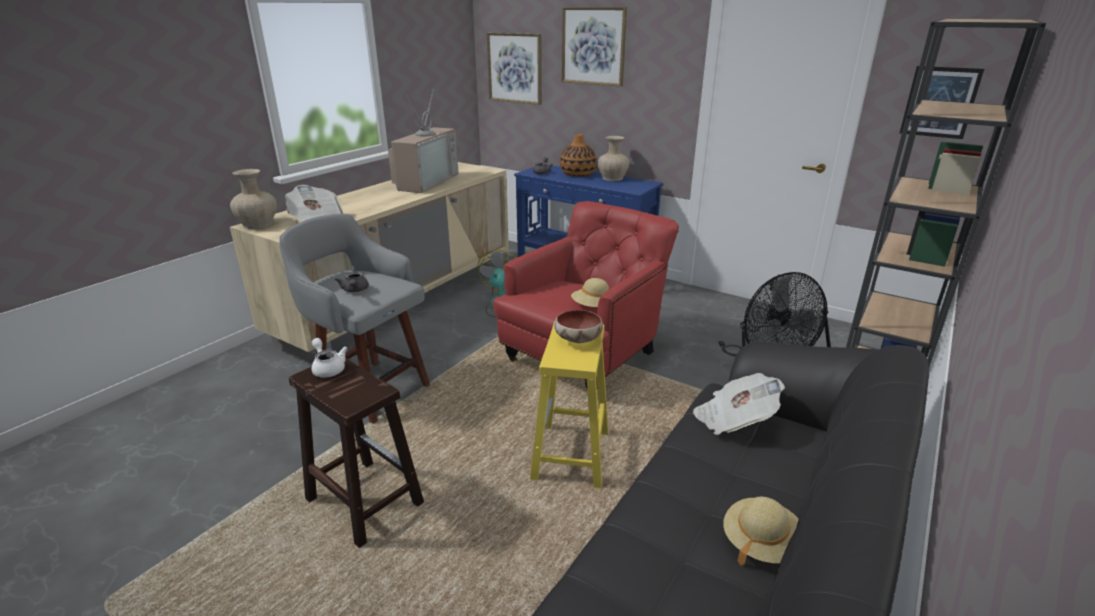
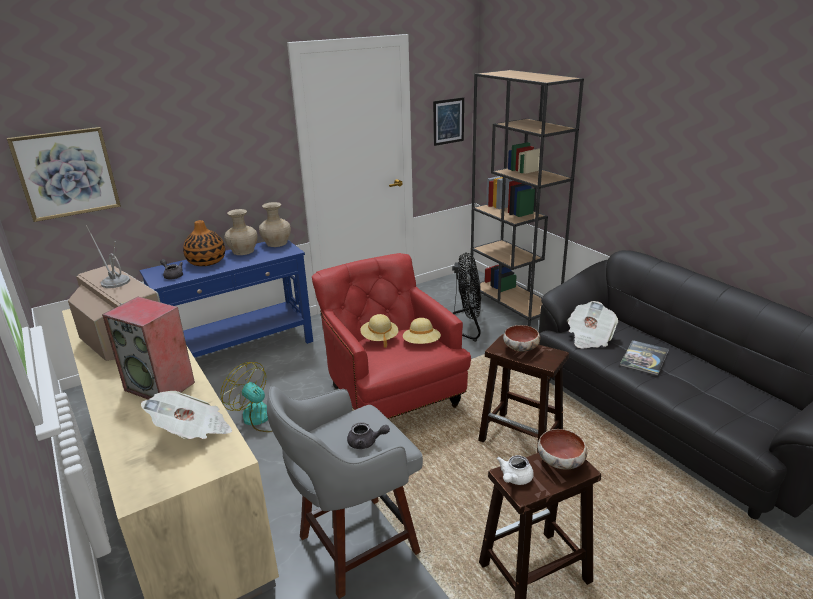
camera: 65 degrees left, 0 degrees up
beige vase [230,169,277,229] -> beige vase moved to [259,202,291,247]
white teapot [312,338,347,378] -> white teapot turned 45 degrees counterclockwise [497,455,534,485]
yellow stool [530,321,609,488] -> brown stool [478,334,569,453]
picture [562,7,627,87] -> none
beige hat [723,497,798,566] -> beige hat moved to [360,314,398,348]
none -> speaker [102,297,195,400]
none -> bowl [538,429,587,470]
none -> book [620,340,669,376]

